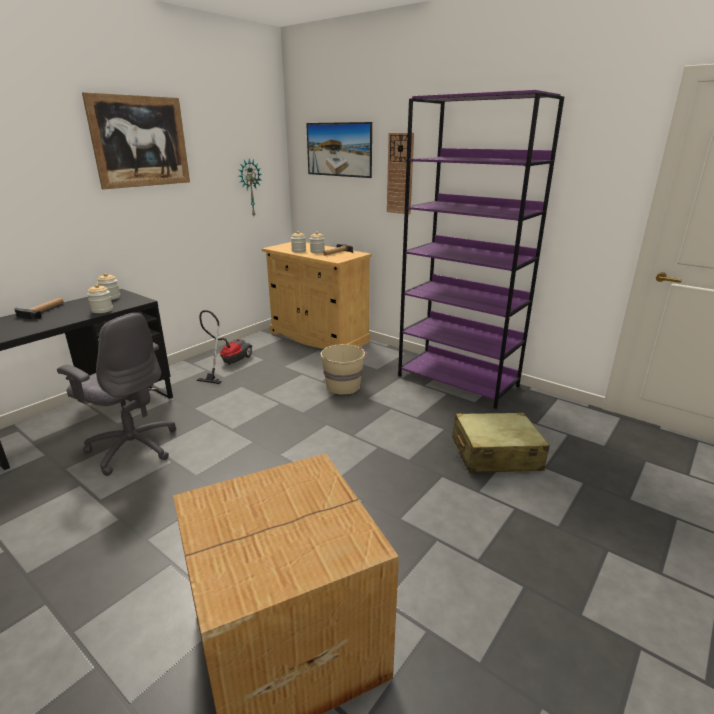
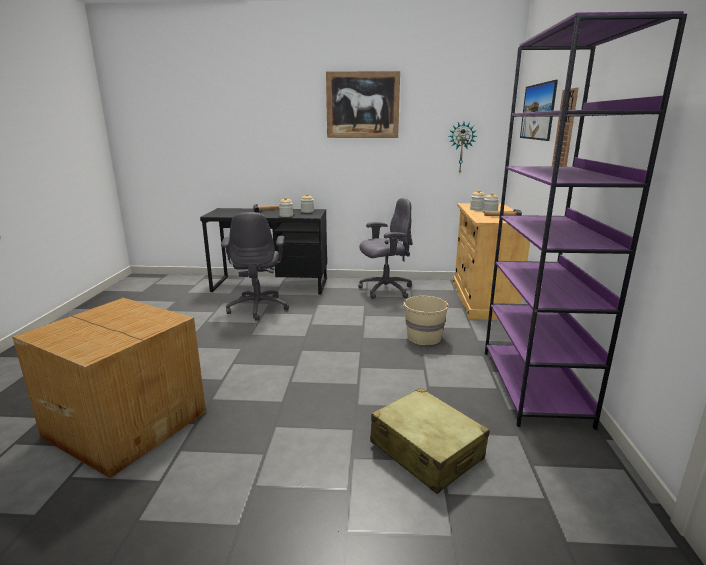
camera: 55 degrees right, 5 degrees down
vacuum cleaner [197,310,253,384] -> grey office chair [358,198,413,299]

